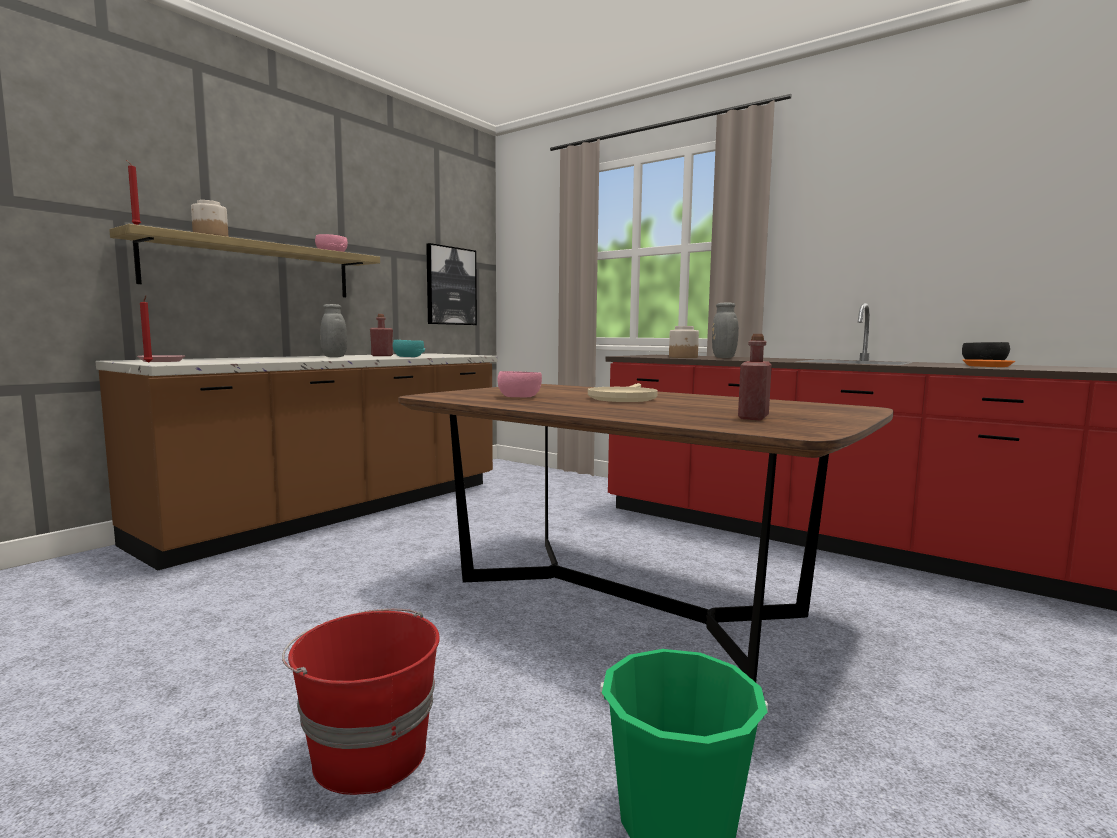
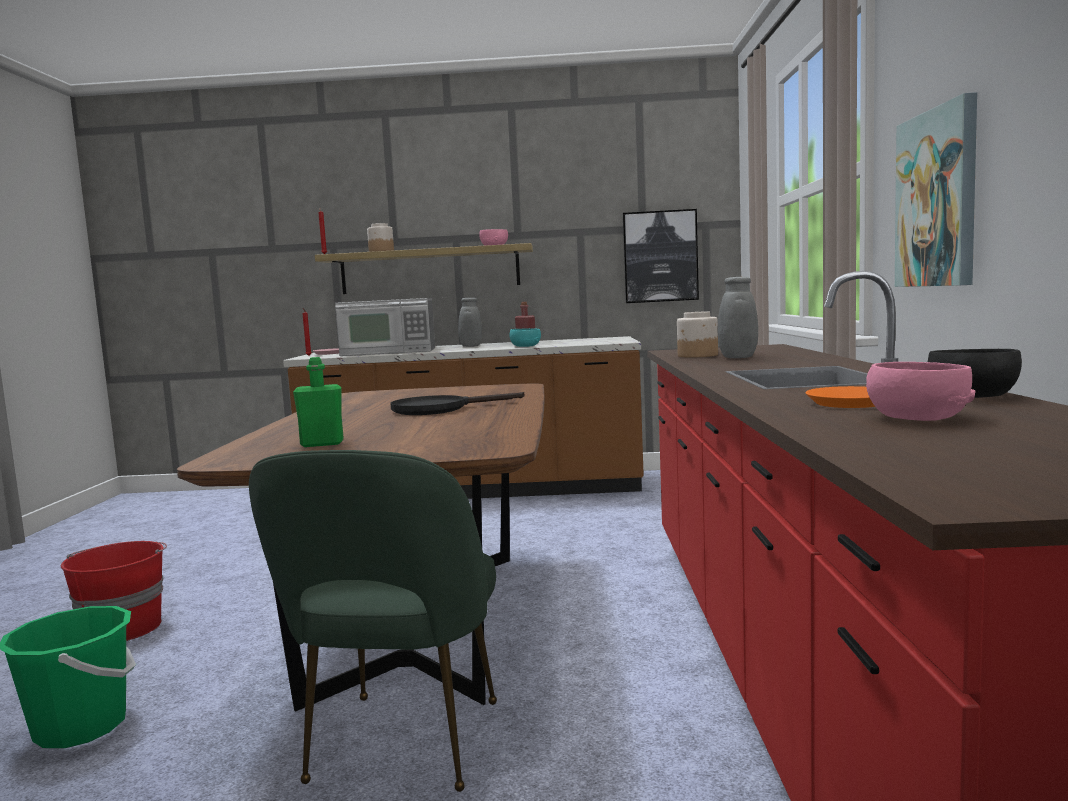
camera: 55 degrees right, 0 degrees up
pink bowl [498,371,542,397] -> pink bowl moved to [866,362,976,421]
beige frying pan [588,383,658,402] -> black frying pan [391,392,524,415]
red bottle [738,334,772,420] -> green bottle [293,357,344,447]
none -> green chair [249,450,497,792]
none -> microwave [335,298,435,356]
none -> picture [895,92,977,287]

